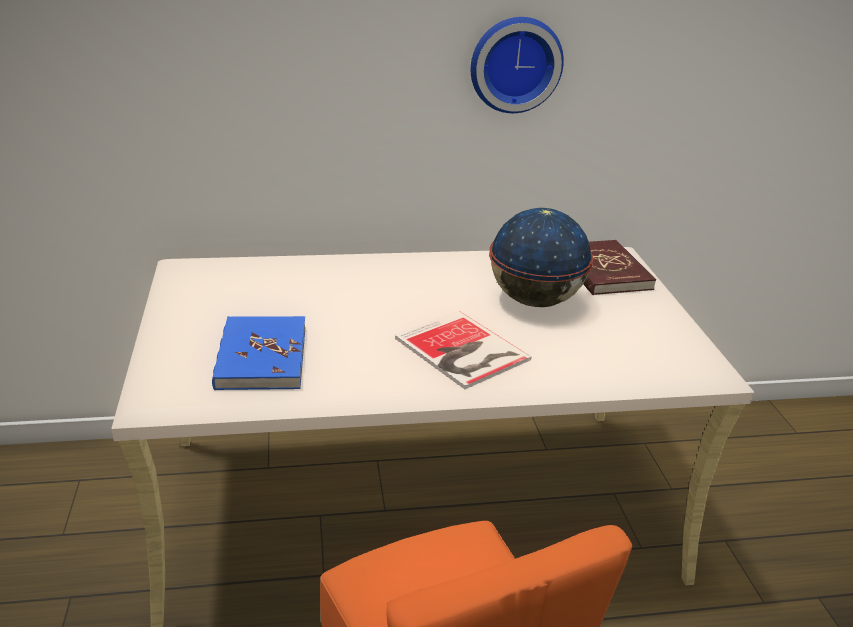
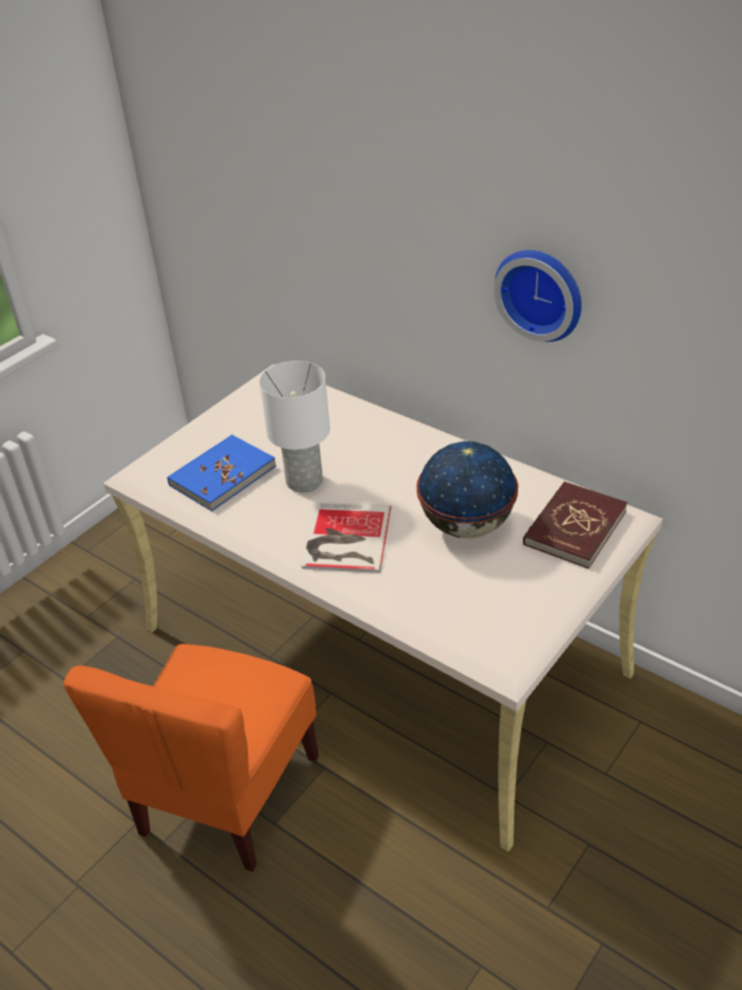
camera: 50 degrees right, 10 degrees up
none -> white table lamp [259,361,330,492]

